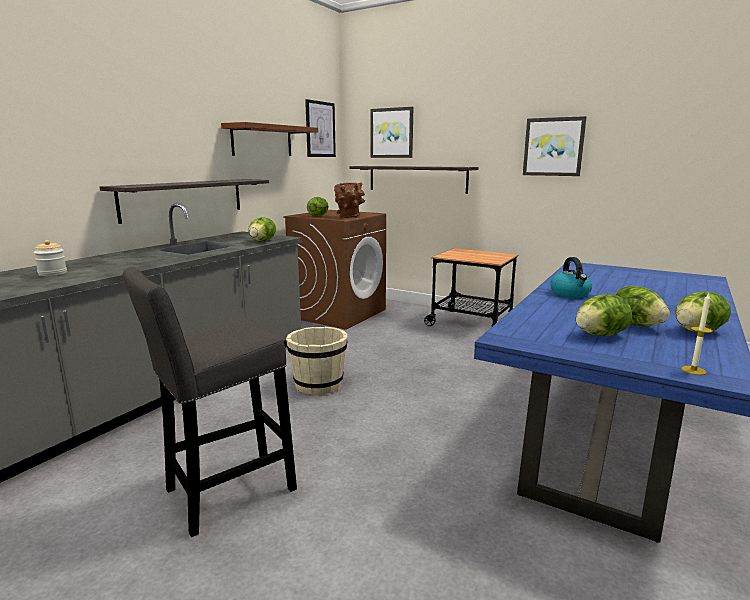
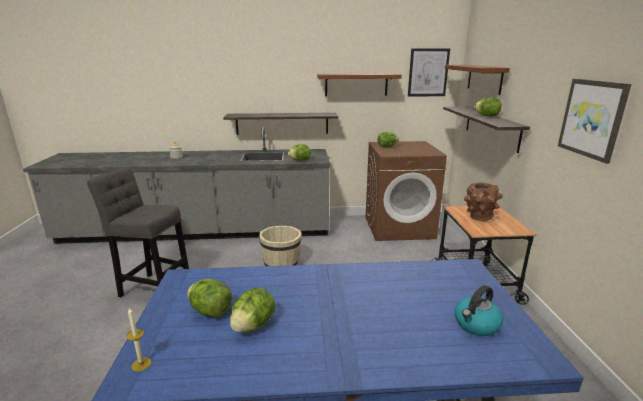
camera: 55 degrees right, 5 degrees up
brown vase [334,182,365,218] -> brown vase moved to [464,182,503,221]
picture [371,107,413,158] -> brown shelf [445,65,510,95]
kettle [550,257,592,298] -> kettle moved to [455,285,503,336]
lettuce [675,291,731,332] -> lettuce moved to [474,98,501,117]

